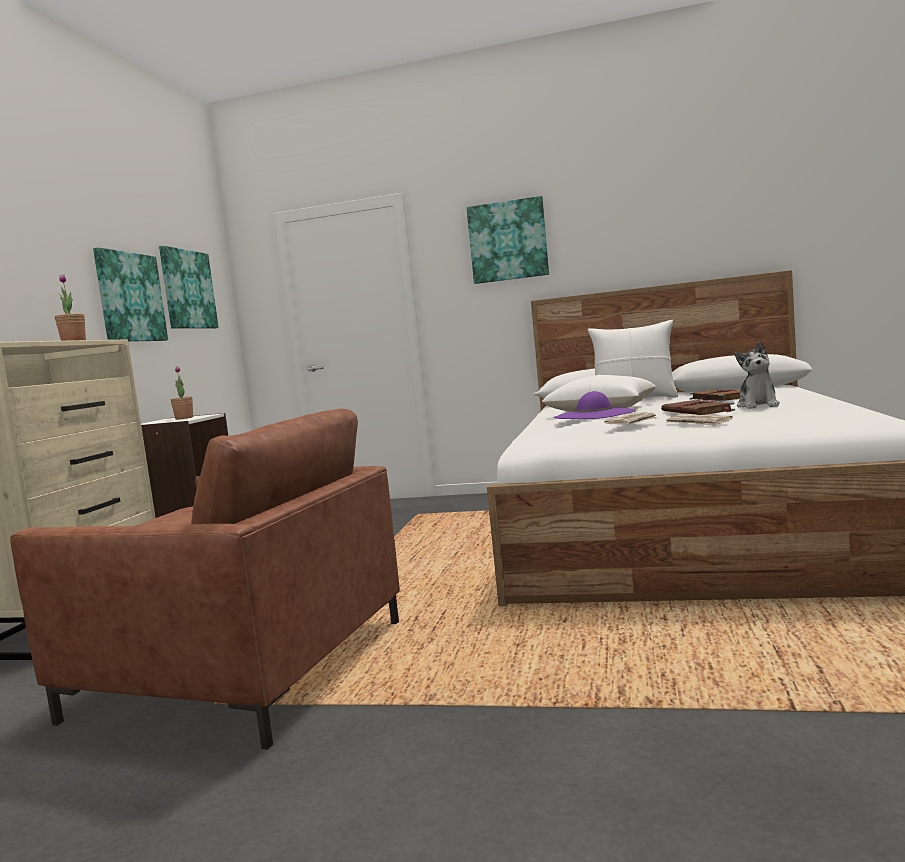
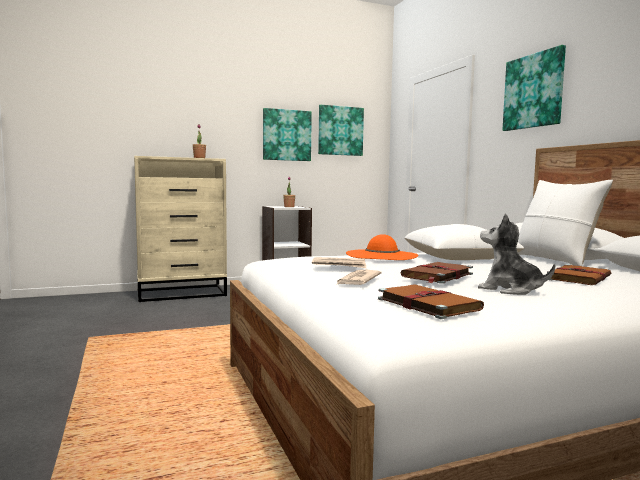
camera: 55 degrees right, 0 degrees up
brown armchair [10,409,400,750] -> none
purple hat [554,391,635,419] -> orange hat [346,234,419,260]
plush toy [735,341,780,409] -> plush toy turned 60 degrees clockwise [478,213,555,295]
none -> brown book [378,284,484,319]

